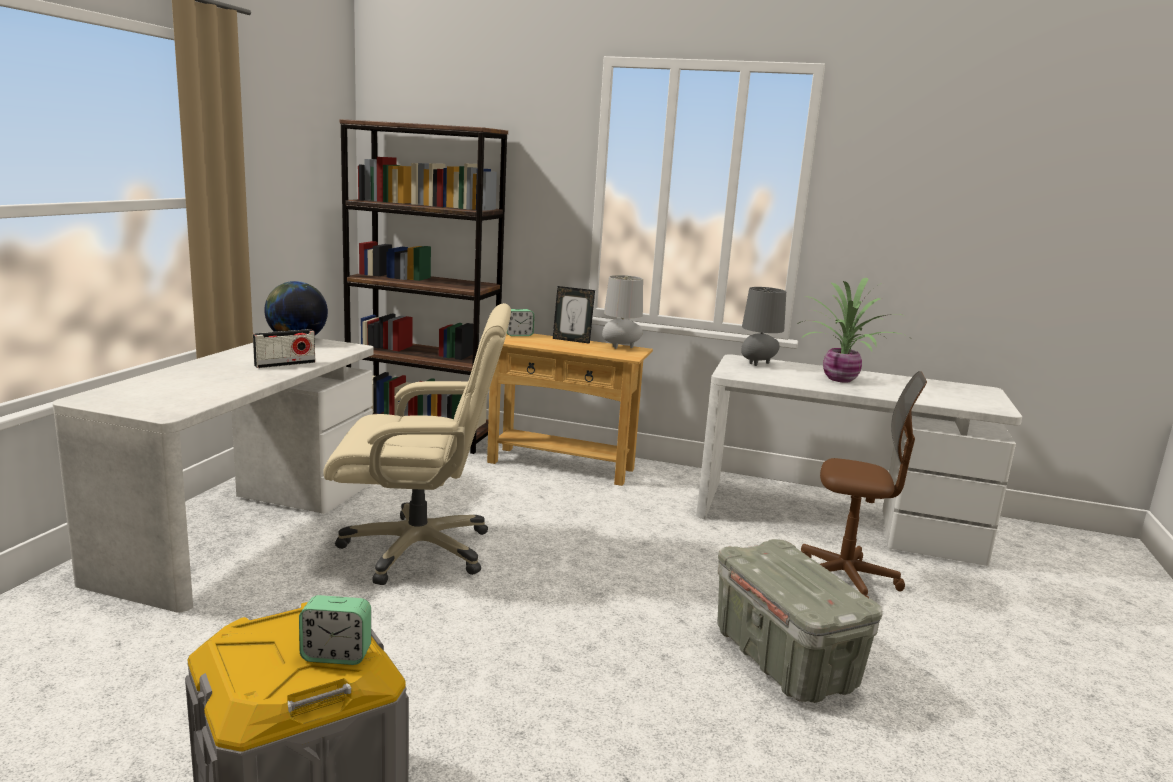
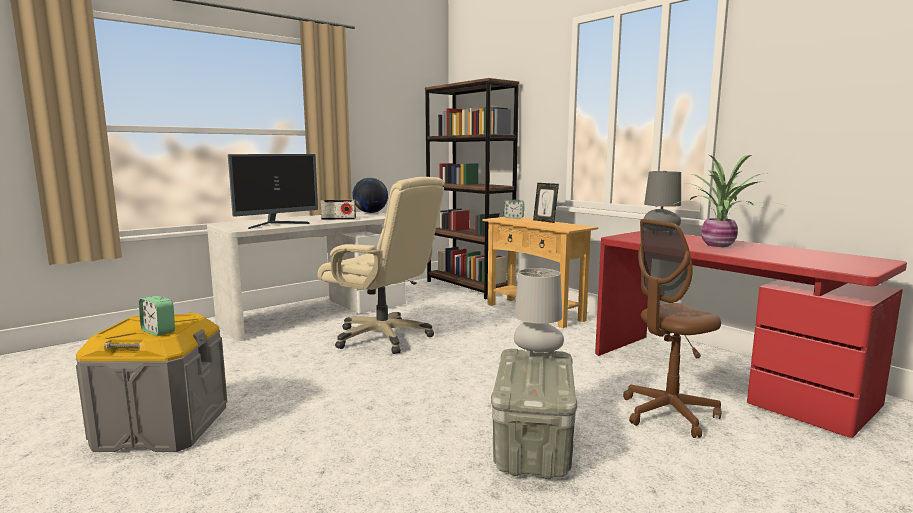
camera: 35 degrees right, 5 degrees down
grey table lamp [602,275,643,349] -> grey table lamp moved to [514,268,564,358]
white desk [697,355,1022,566] -> red desk [595,231,907,438]
brown office chair [801,371,927,598] -> brown office chair turned 105 degrees clockwise [623,219,721,438]
none -> monitor [228,154,318,229]

